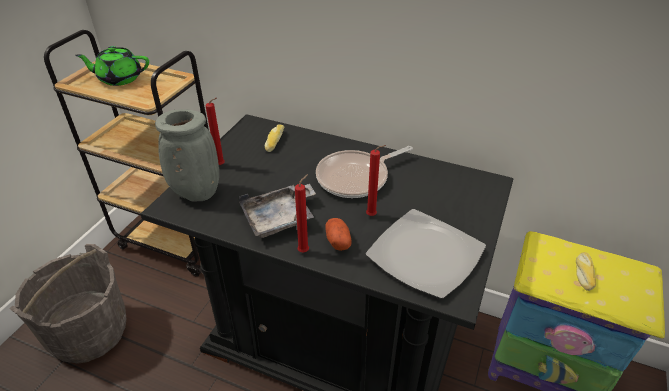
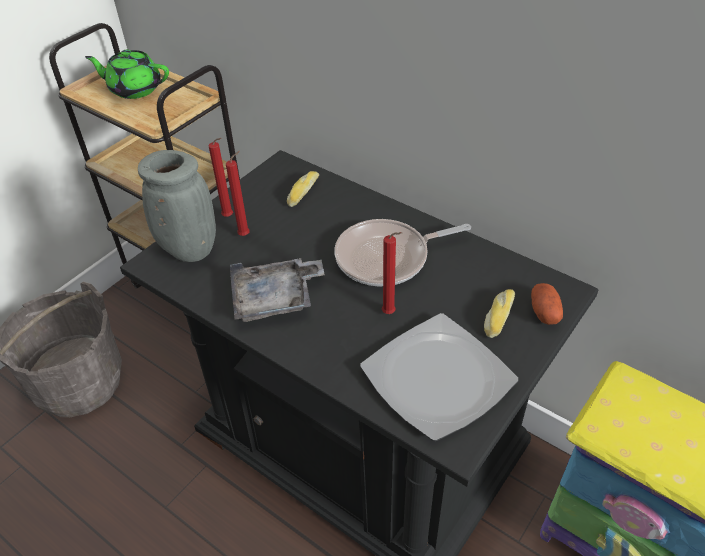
camera: 15 degrees right, 5 degrees up
red candle [295,174,309,252] -> red candle moved to [226,151,250,236]
potato [326,218,352,251] -> potato moved to [531,283,563,325]
bread [576,252,596,291] -> bread moved to [484,289,515,338]

